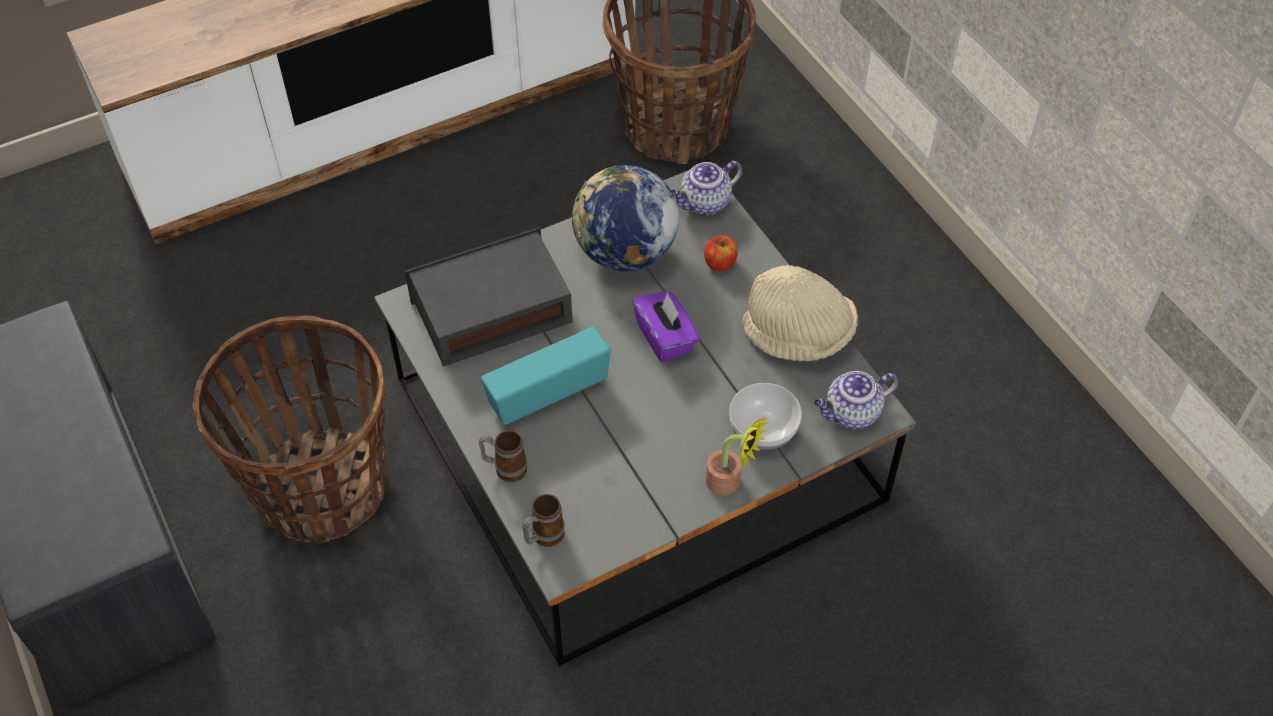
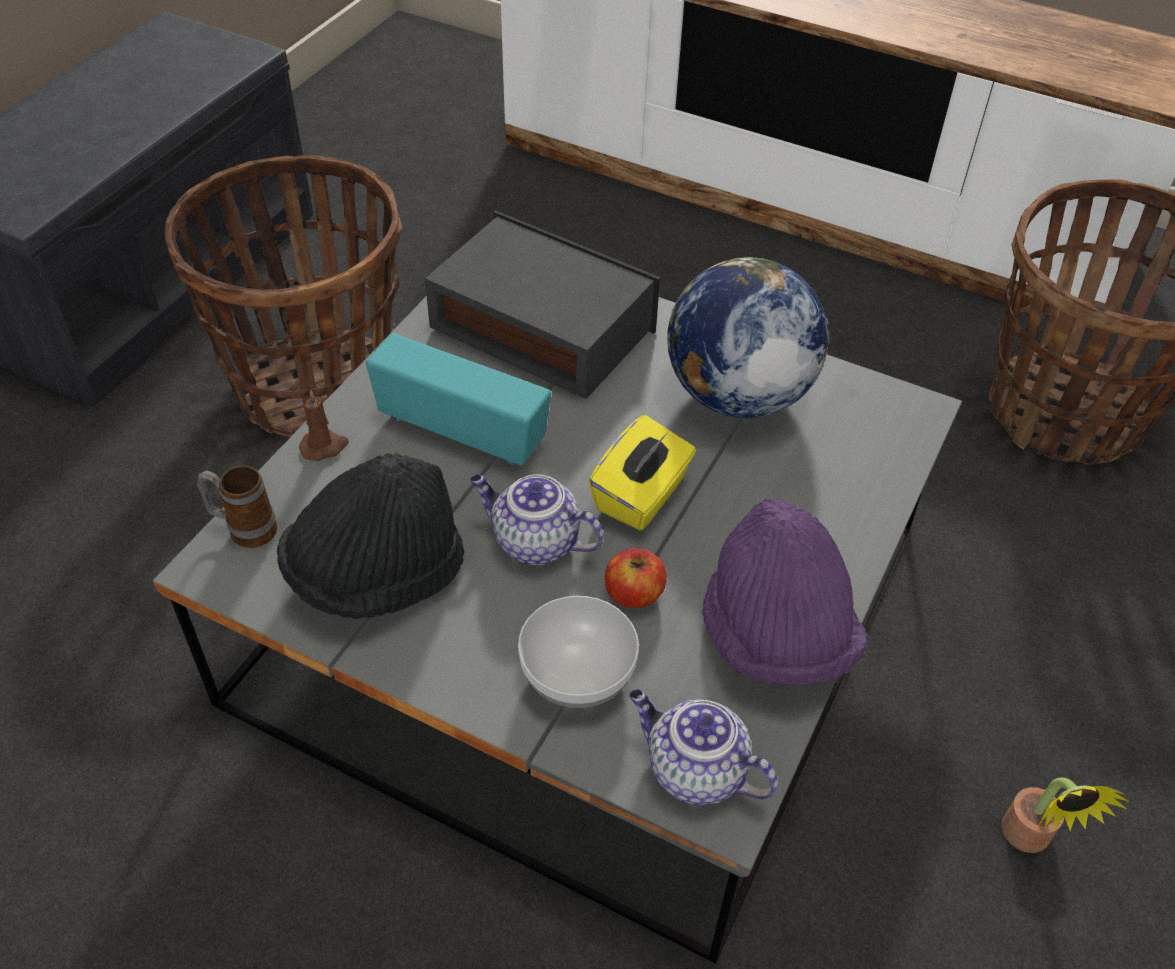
camera: 55 degrees right, 5 degrees down
mug [479,430,527,482] -> brown candle [299,390,349,461]
purple tissue box [632,291,699,362] -> yellow tissue box [589,415,696,530]
teapot [671,161,742,215] -> teapot moved to [470,474,604,565]
apple [704,235,738,271] -> apple moved to [605,548,666,608]
potted plant [706,416,770,496] -> potted plant moved to [1001,778,1129,853]
beige hat [742,265,858,361] -> purple hat [702,498,868,685]
none -> black hat [277,453,464,619]

